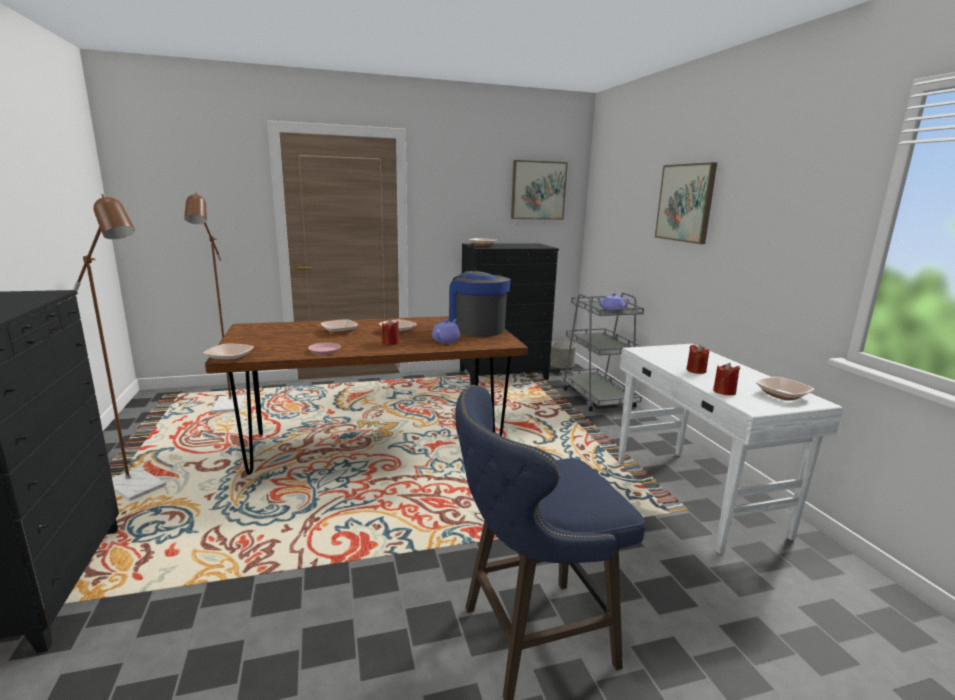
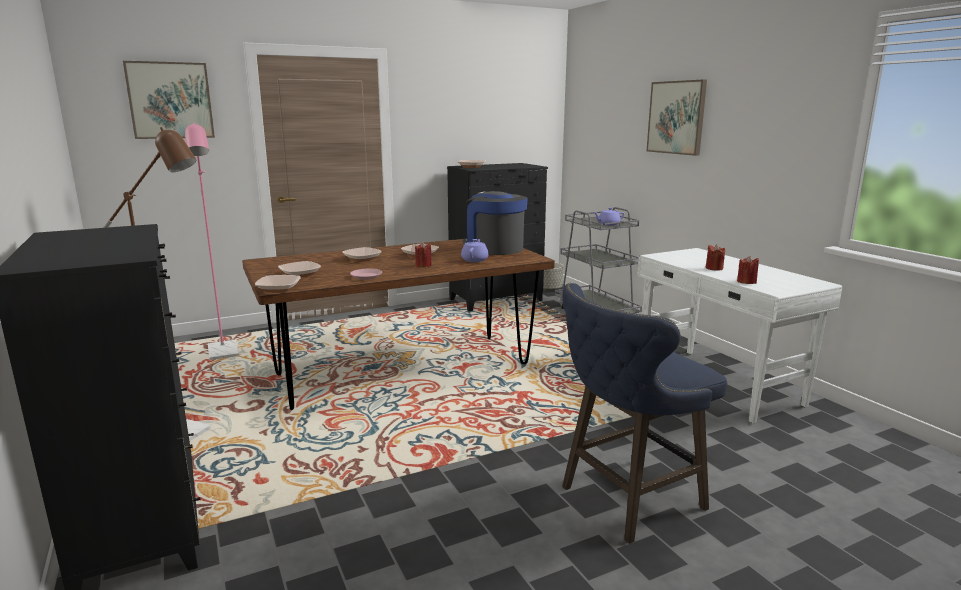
camera: 10 degrees left, 0 degrees up
brown floor lamp [184,193,245,413] -> pink floor lamp [185,122,239,360]
picture [511,160,568,220] -> picture moved to [123,61,215,139]
bowl [756,377,814,401] -> bowl moved to [278,261,321,278]

